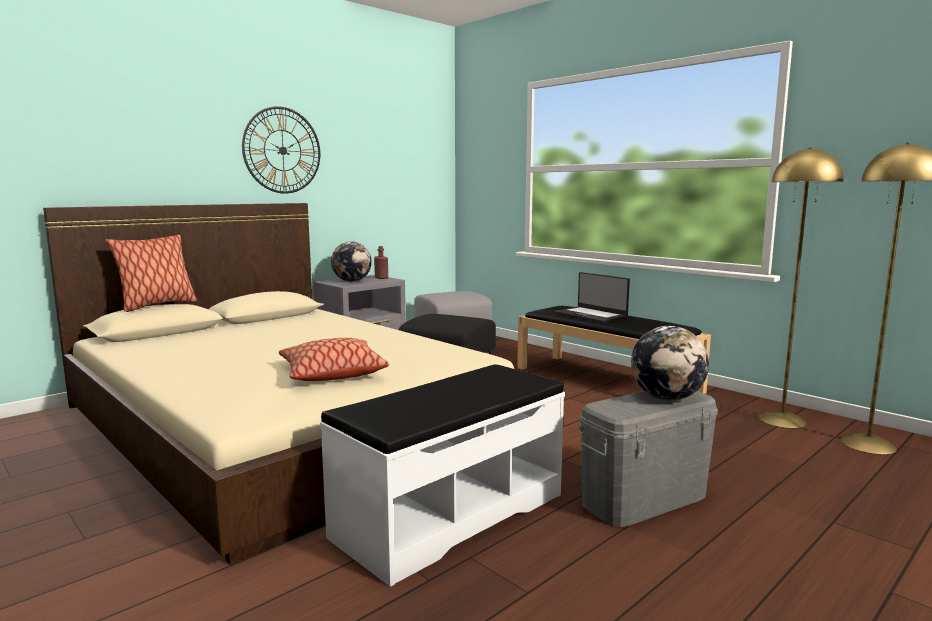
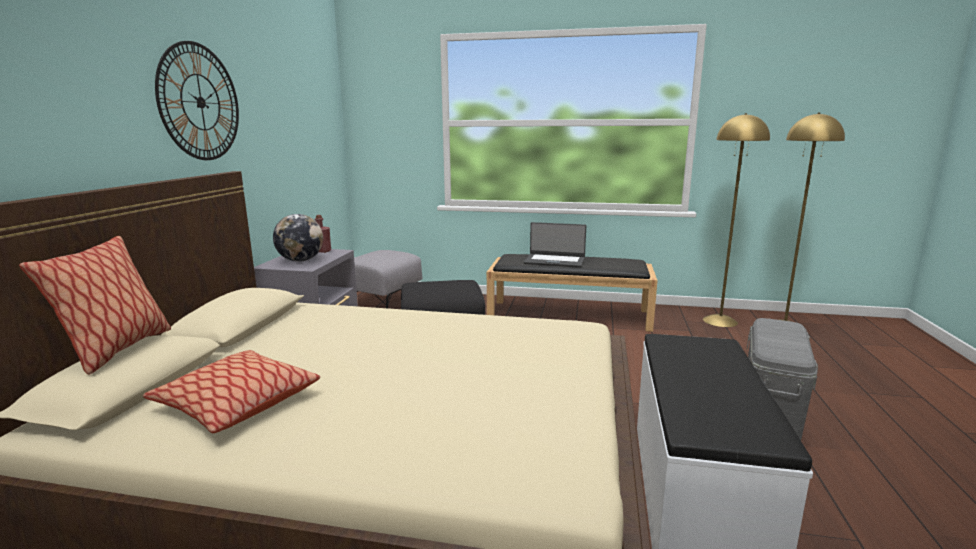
camera: 35 degrees left, 5 degrees up
pillow [279,338,389,381] -> pillow moved to [143,350,320,433]
globe [631,326,709,400] -> none

